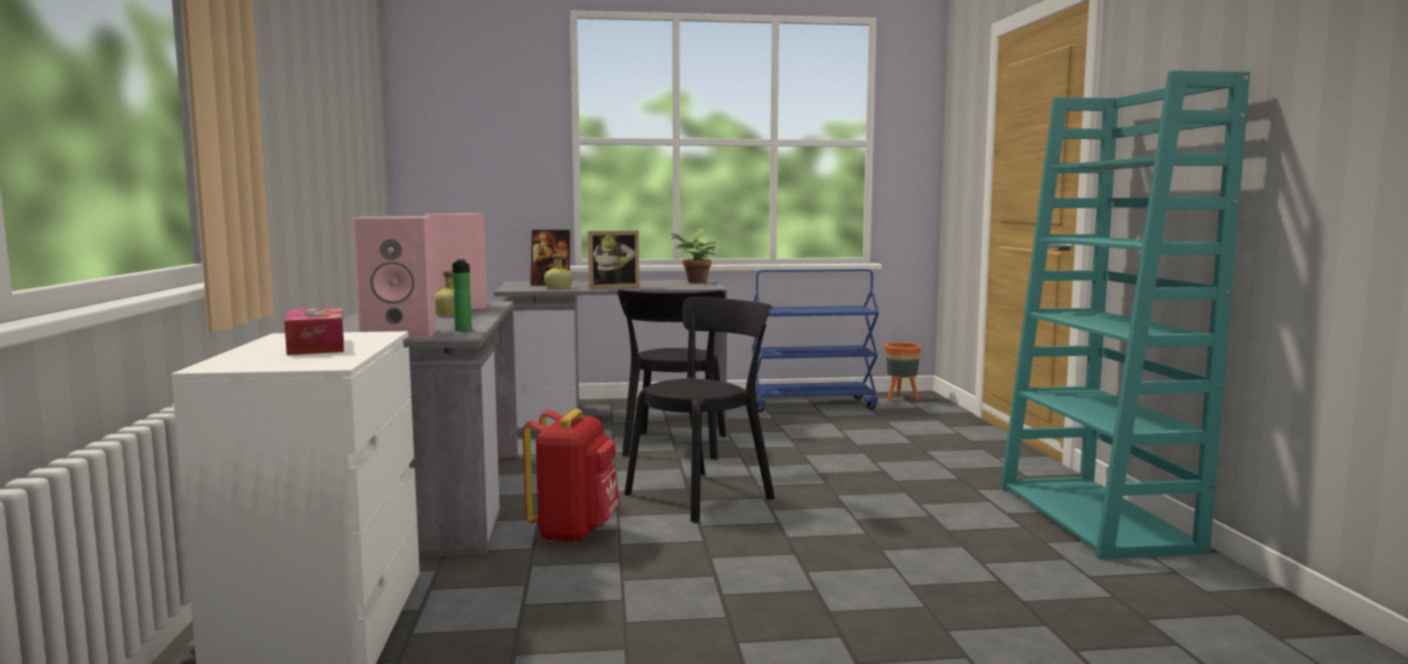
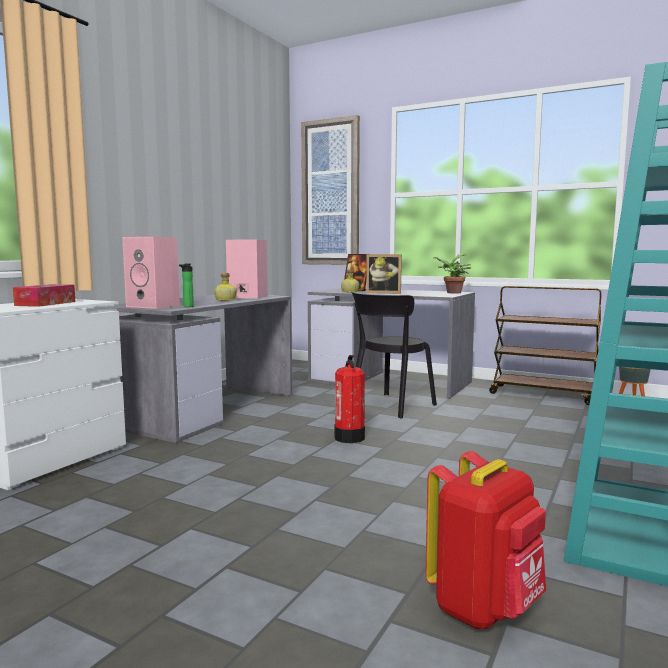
camera: 35 degrees right, 0 degrees up
red backpack [523,409,620,544] -> red backpack moved to [425,451,546,629]
black chair [624,297,775,523] -> fire extinguisher [335,355,365,443]
blue cart [752,269,879,412] -> brown cart [489,286,602,405]
none -> picture [301,115,360,265]

